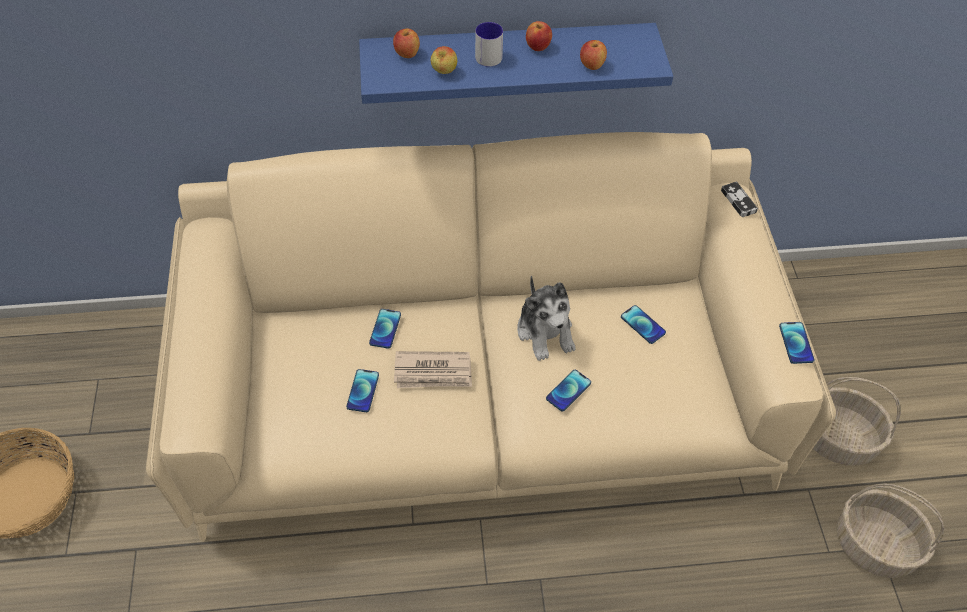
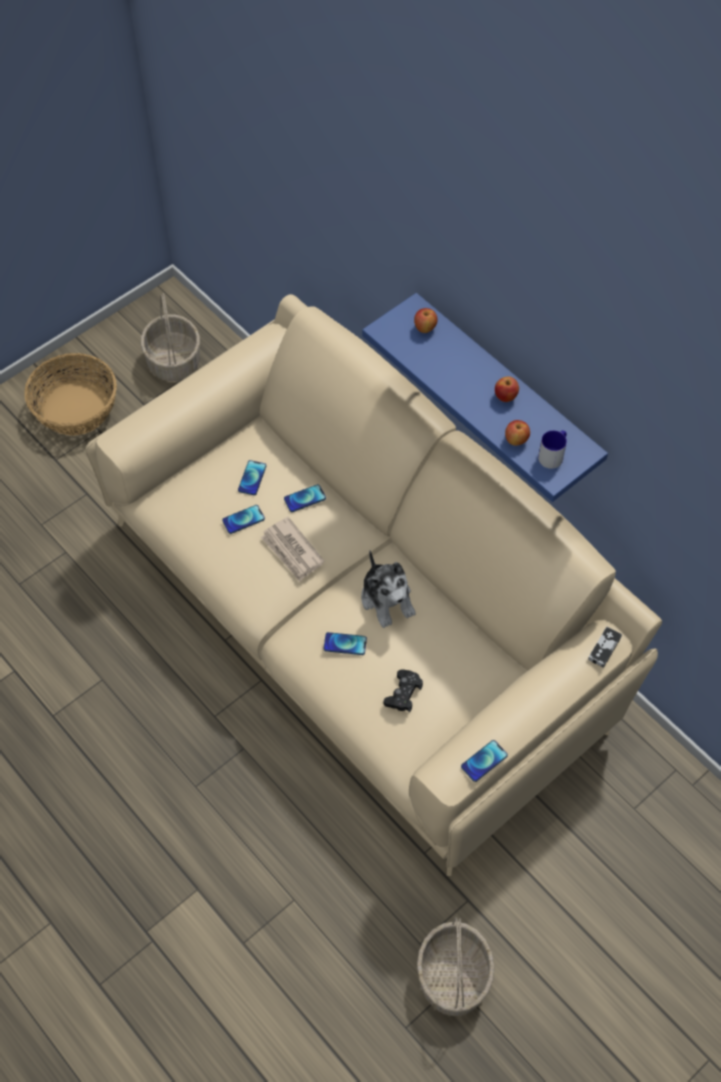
camera: 55 degrees right, 5 degrees up
apple [431,46,457,74] -> none
mug [475,22,503,67] -> mug moved to [538,430,567,469]
plush toy [517,276,576,361] -> plush toy turned 60 degrees counterclockwise [361,550,416,628]
phone [621,305,666,344] -> phone moved to [238,460,266,495]
basket [813,377,901,466] -> basket moved to [141,293,200,381]
none -> black game controller [383,669,423,712]

